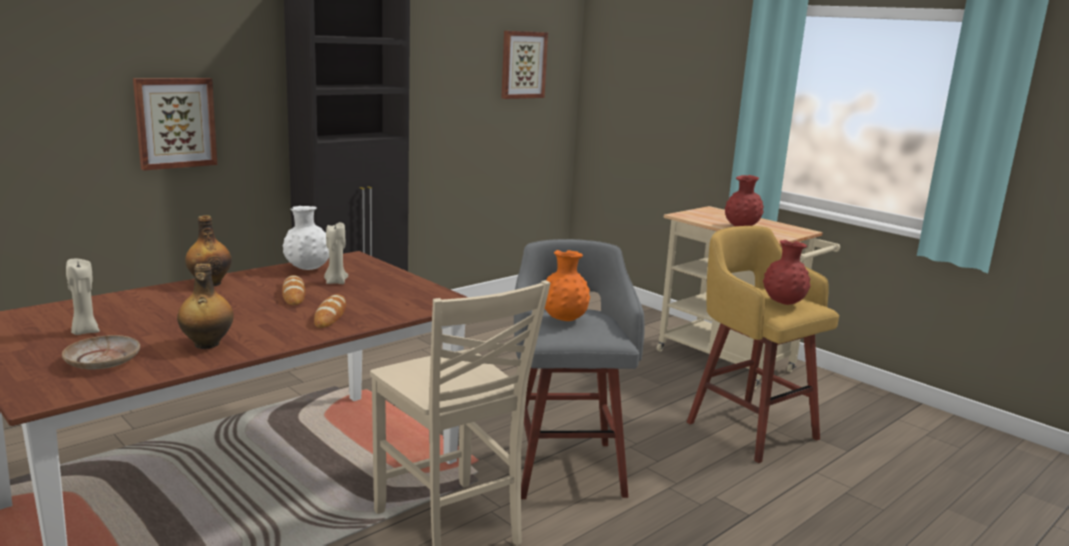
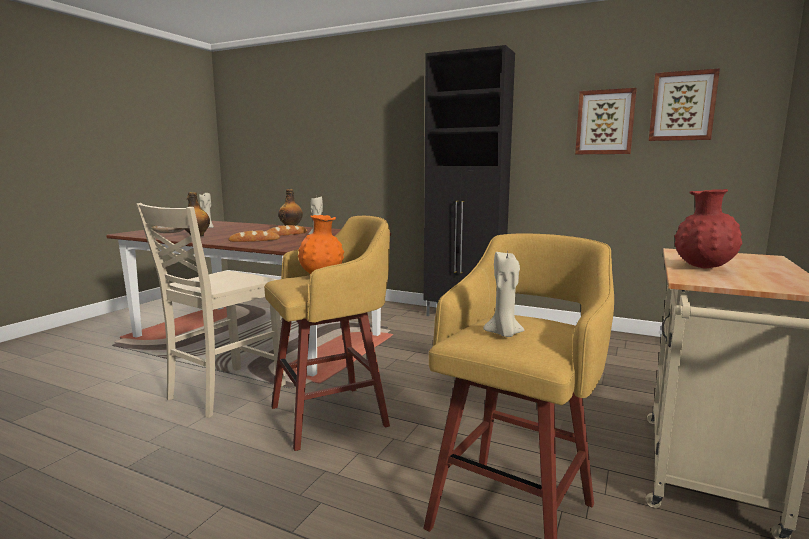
camera: 70 degrees right, 5 degrees down
picture [133,78,217,171] -> picture moved to [575,88,637,154]
white vase [283,206,329,270] -> none
grey stool [514,239,645,499] -> yellow stool [264,216,390,451]
red vase [763,240,811,305] -> beige candle [483,252,524,337]

